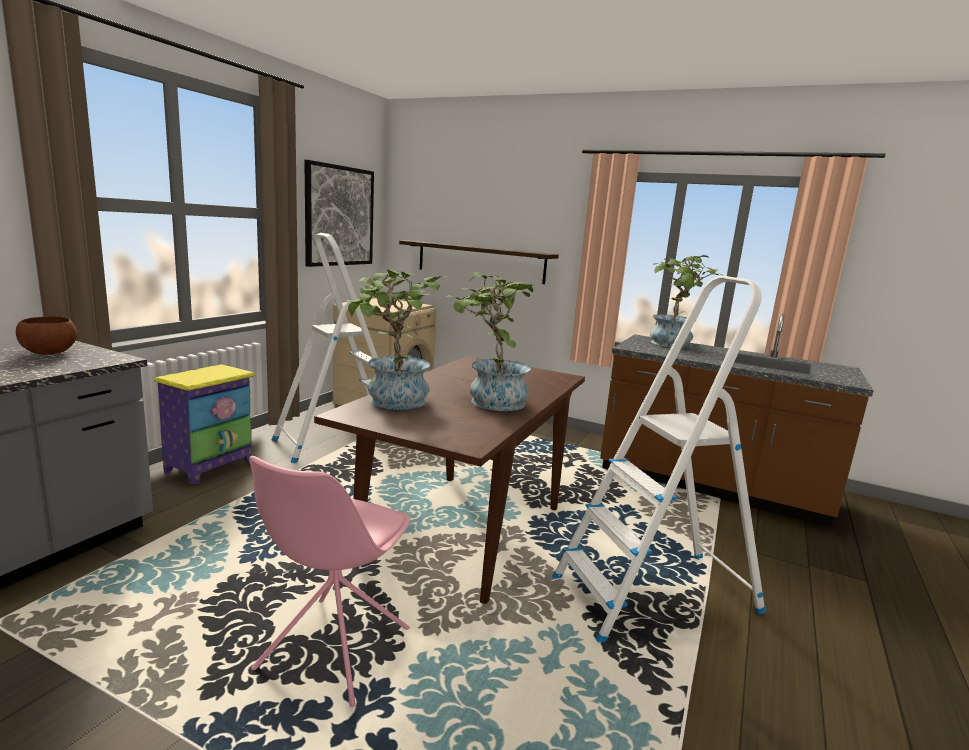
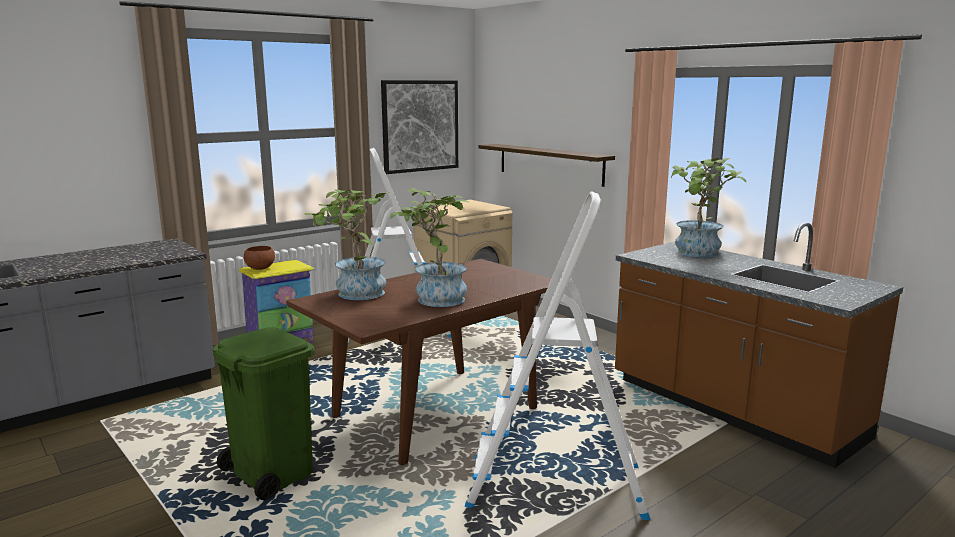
camera: 25 degrees right, 0 degrees up
brown bowl [16,316,77,355] -> brown bowl moved to [244,246,275,270]
pink chair [249,456,410,707] -> green trash can [213,327,315,500]

